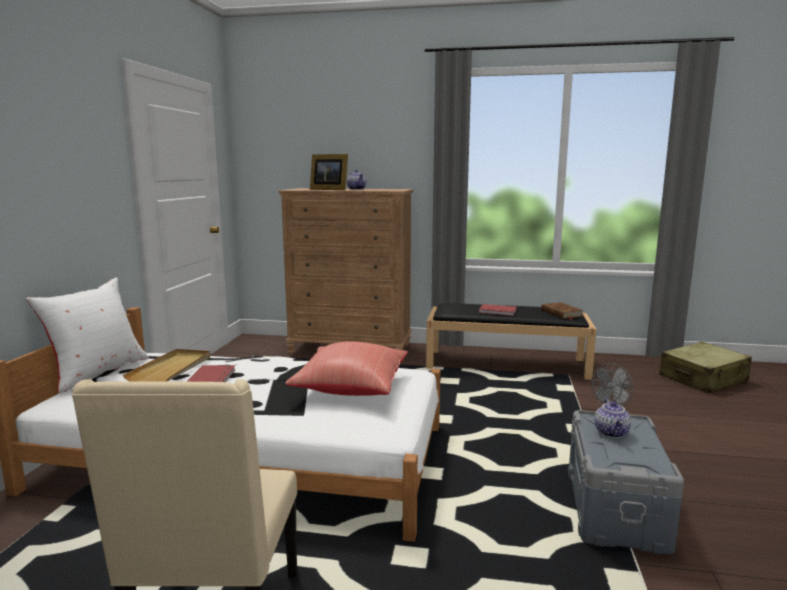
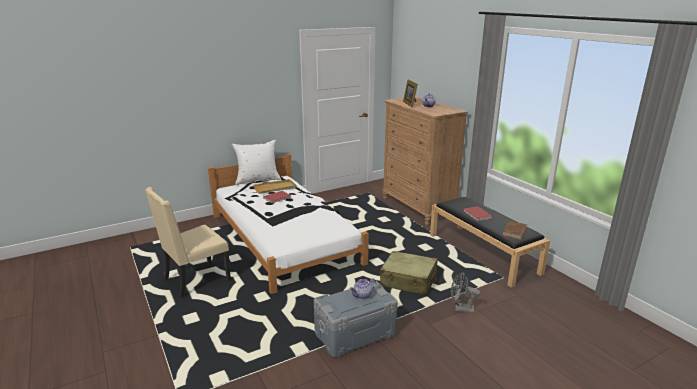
camera: 50 degrees right, 10 degrees up
red pillow [285,341,408,396] -> none
beige suitcase [659,342,752,393] -> beige suitcase moved to [380,251,437,295]

